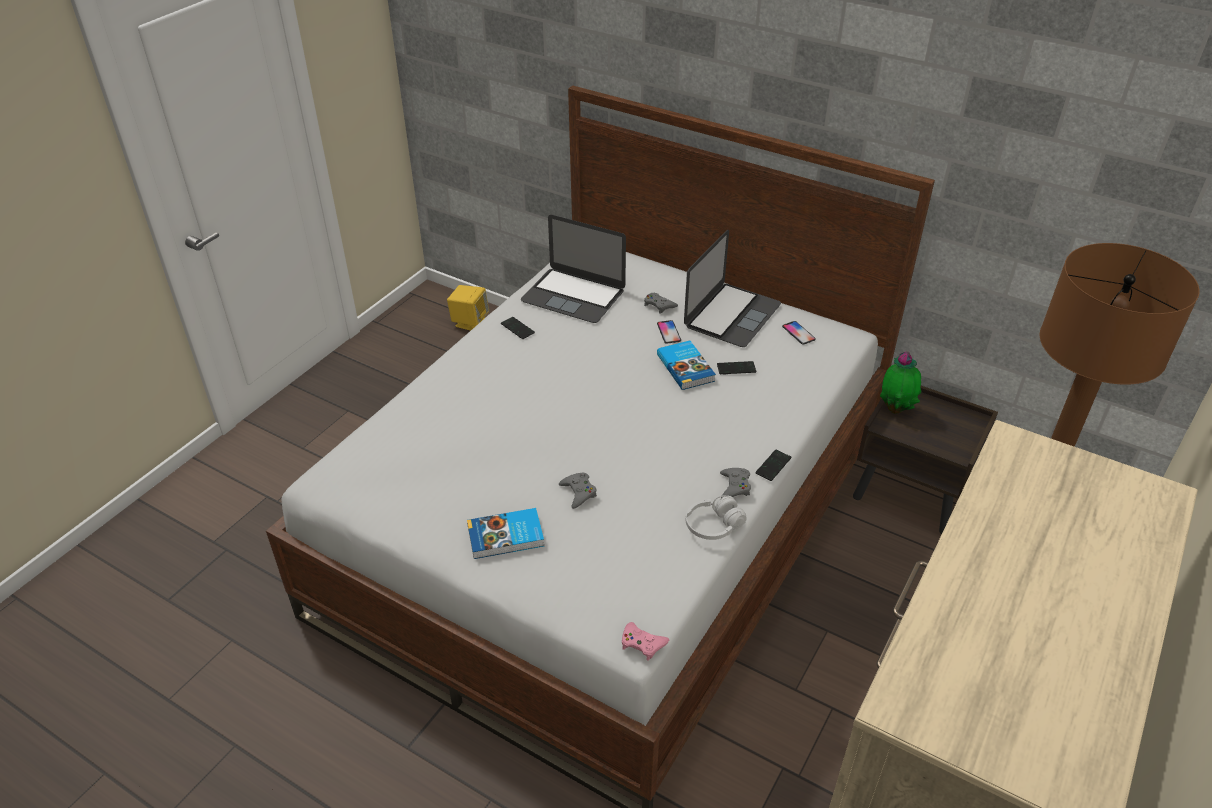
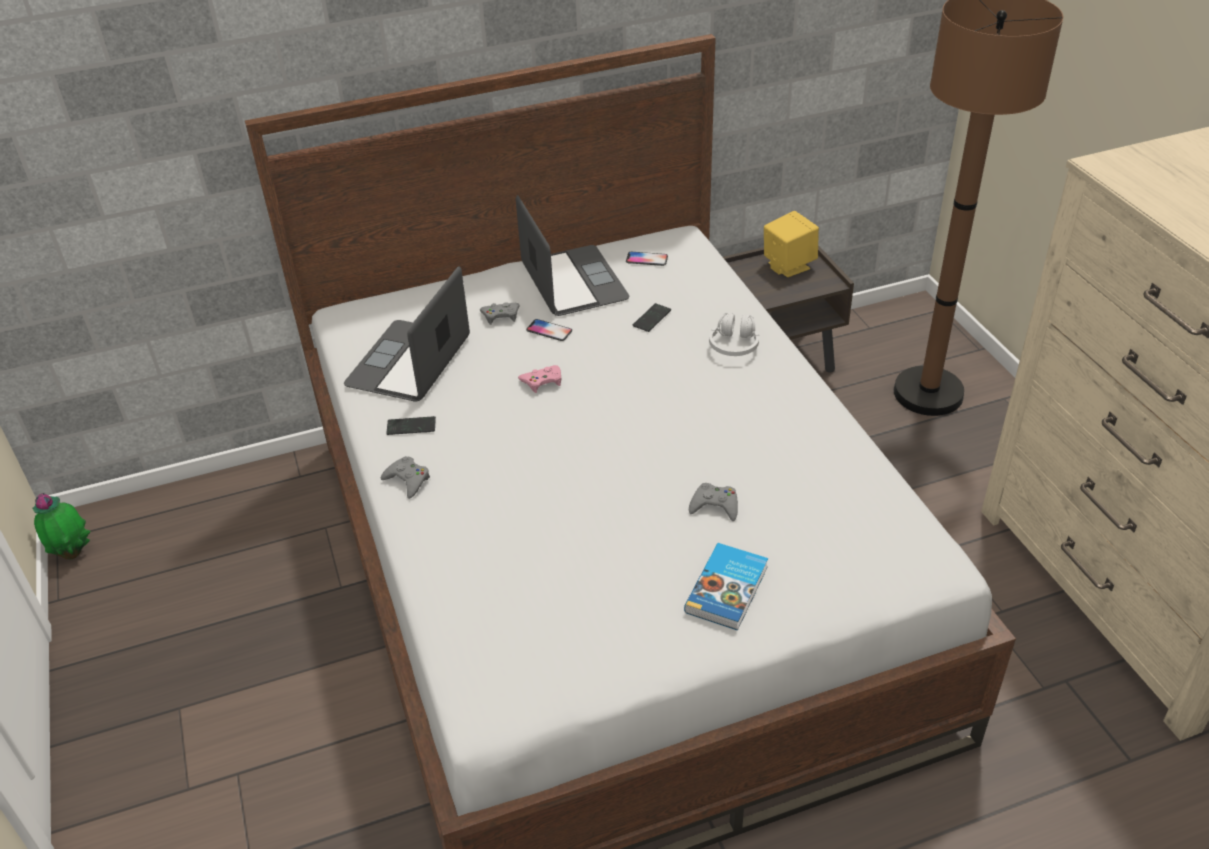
camera: 50 degrees left, 0 degrees up
yellow speaker [447,285,489,331] -> yellow speaker moved to [764,211,819,277]
laptop [521,215,626,323] -> laptop turned 135 degrees clockwise [344,266,470,402]
pink game controller [622,622,669,661] -> pink game controller moved to [518,365,561,393]
book [657,341,716,390] -> none
white headphones [686,495,747,540] -> white headphones moved to [709,313,759,356]
grey game controller [720,468,751,498] -> grey game controller moved to [381,456,430,499]
phone [755,450,792,481] -> none
potted plant [880,351,922,414] -> potted plant moved to [32,493,91,559]

